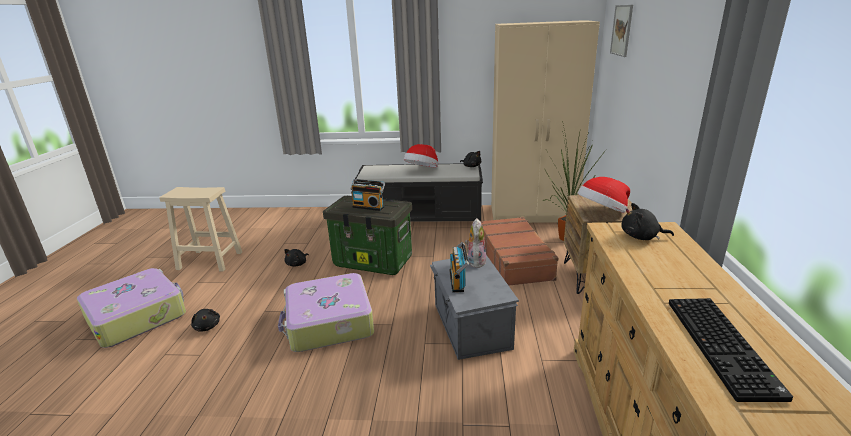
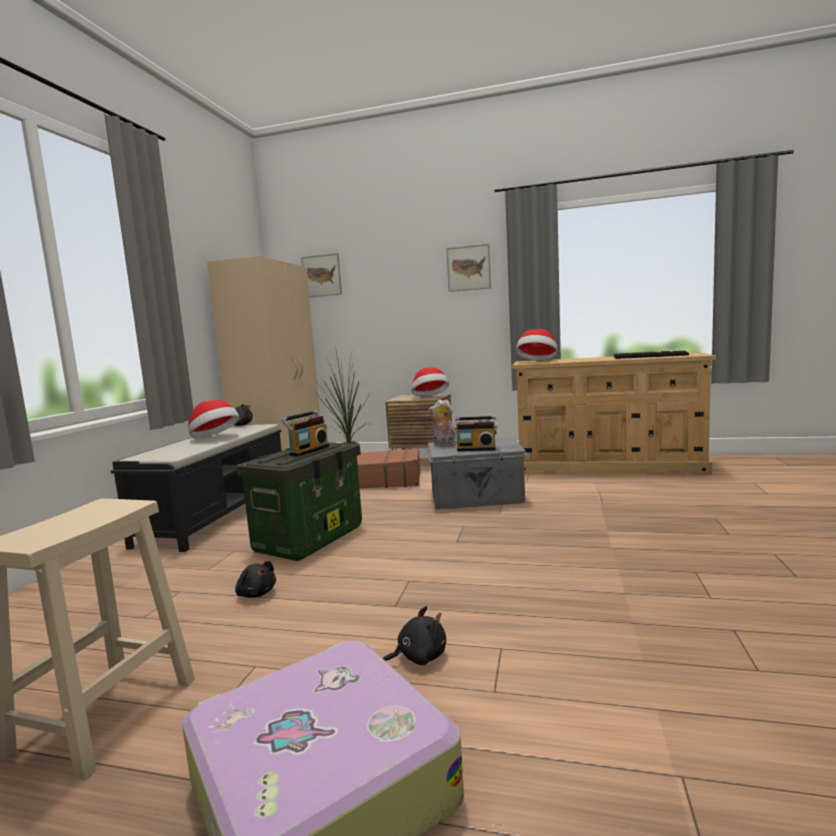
camera: 80 degrees left, 15 degrees down
suitcase [278,273,374,352] -> none
black plush toy [622,203,674,240] -> hat [516,329,558,361]
none -> picture [446,244,491,292]

